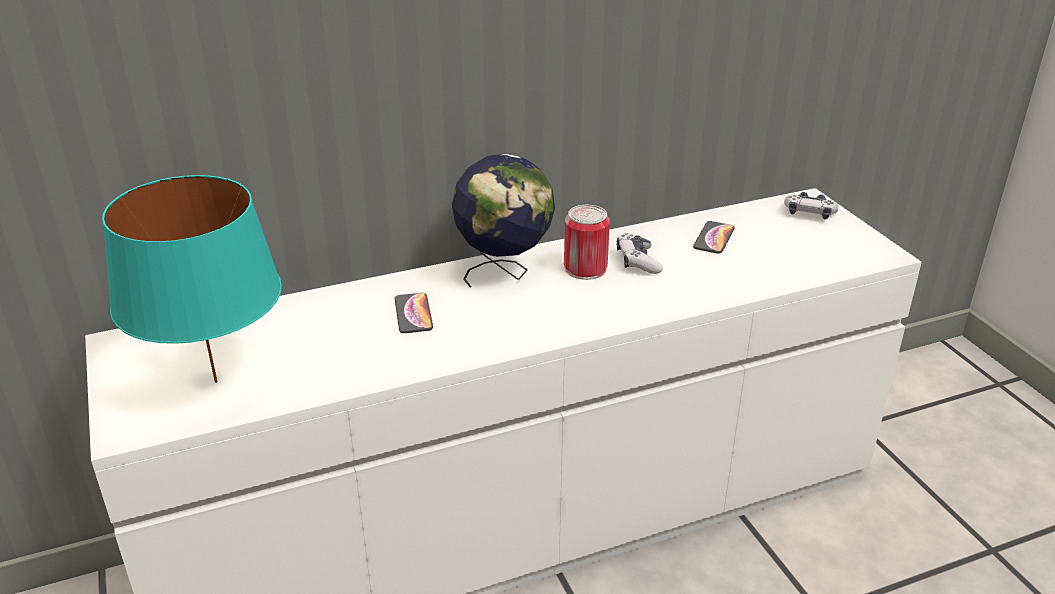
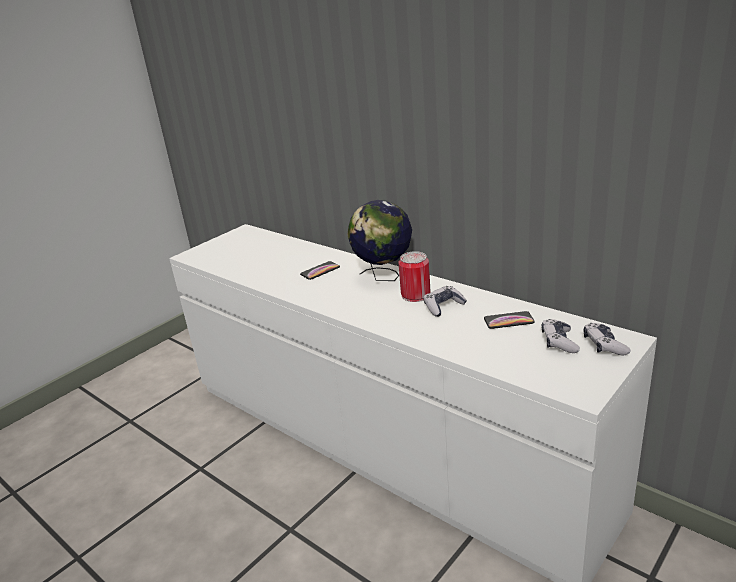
camera: 65 degrees right, 5 degrees down
turquoise table lamp [102,175,282,383] -> none
none -> game controller [542,319,580,353]

